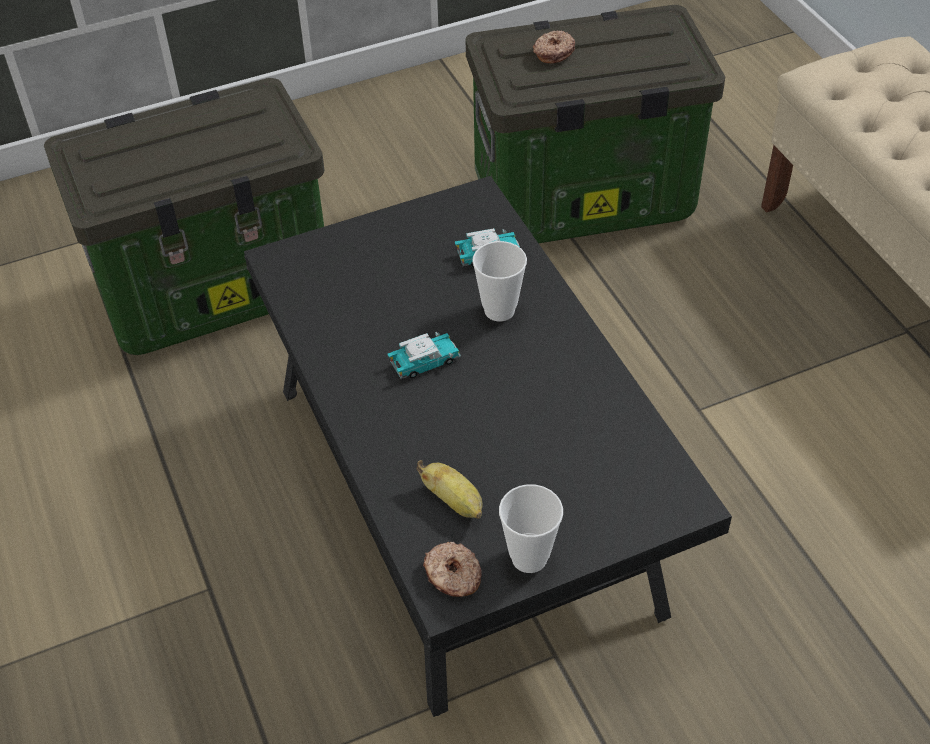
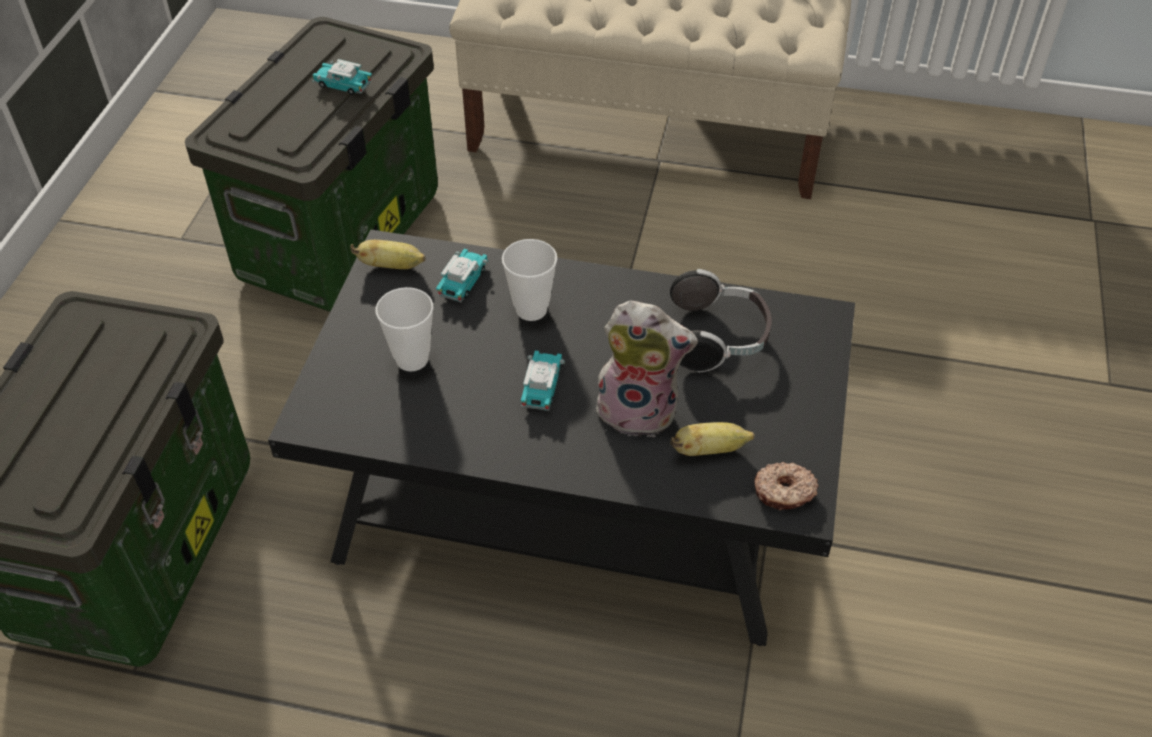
camera: 55 degrees left, 0 degrees up
cup [499,484,563,573] -> cup moved to [376,287,434,371]
donut [533,30,575,64] -> none
none -> toy car [312,59,372,95]
none -> banana [350,240,426,269]
none -> plush toy [596,301,698,437]
none -> headphones [670,269,772,372]

